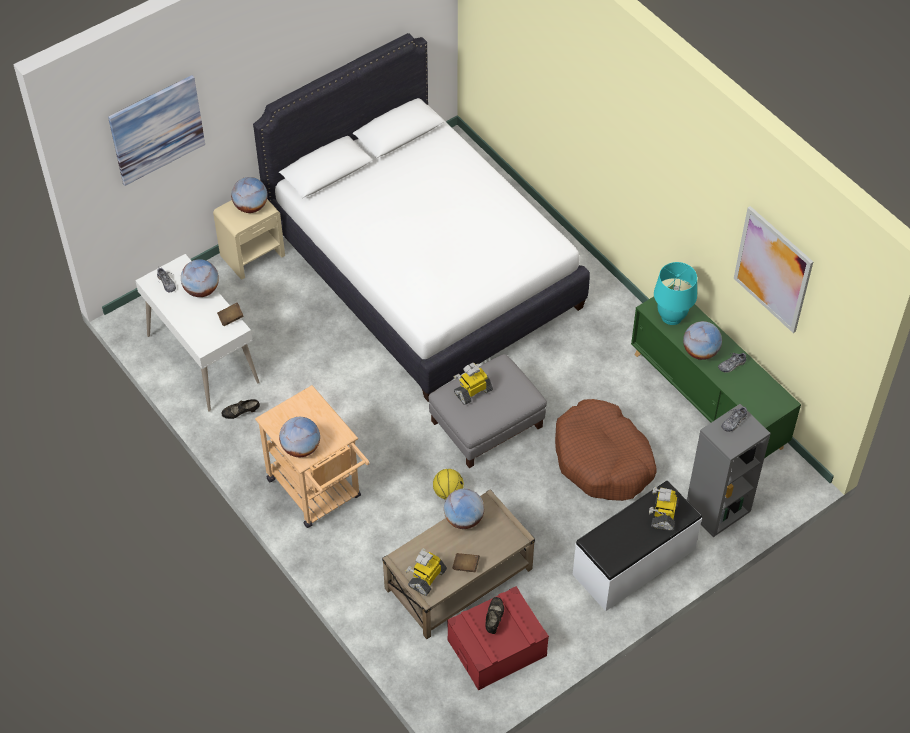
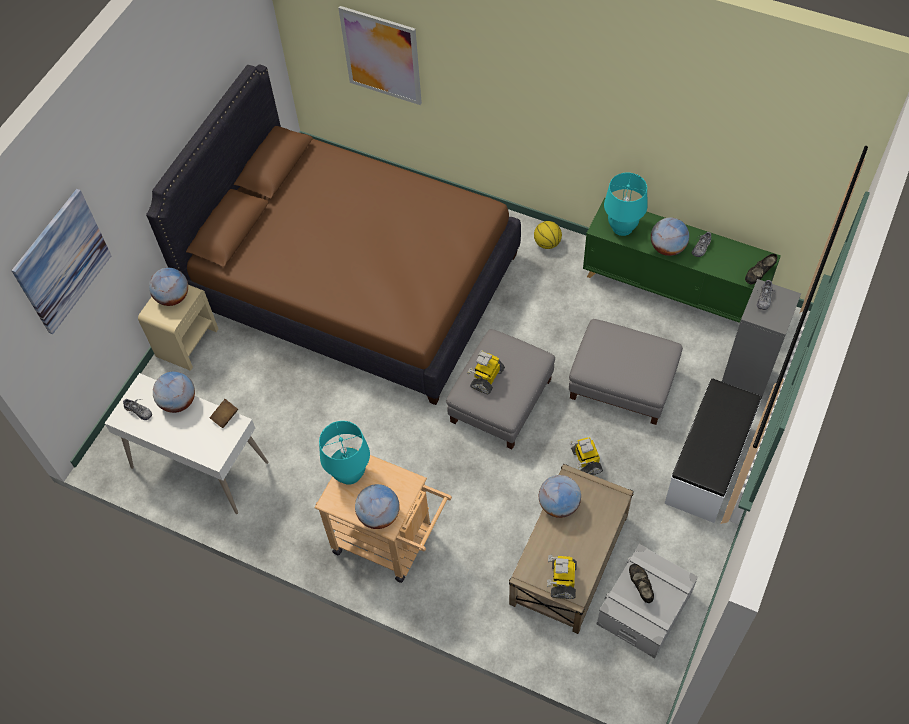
camera: 25 degrees left, 5 degrees up
black shoe [221,399,260,419] -> black shoe moved to [745,254,777,285]
white bed [253,33,590,402] -> brown bed [146,64,521,405]
basketball [433,469,464,500] -> basketball moved to [534,221,562,249]
red storage box [447,586,549,691] -> grey storage box [597,544,698,659]
brown book [452,553,480,572] -> none
brown dog bed [555,399,657,501] -> grey ottoman [569,319,683,425]
toy robot [649,487,679,531] -> toy robot moved to [569,437,603,475]
picture [734,206,813,333] -> picture moved to [338,6,422,105]
none -> turquoise table lamp [319,421,370,485]

